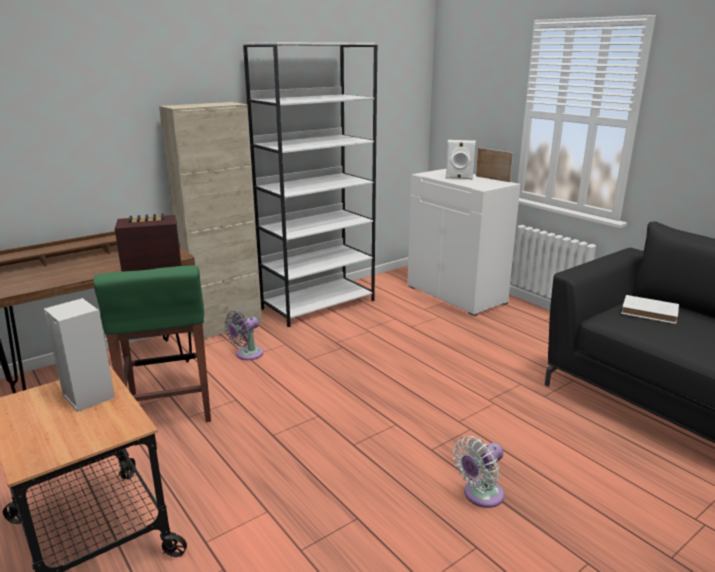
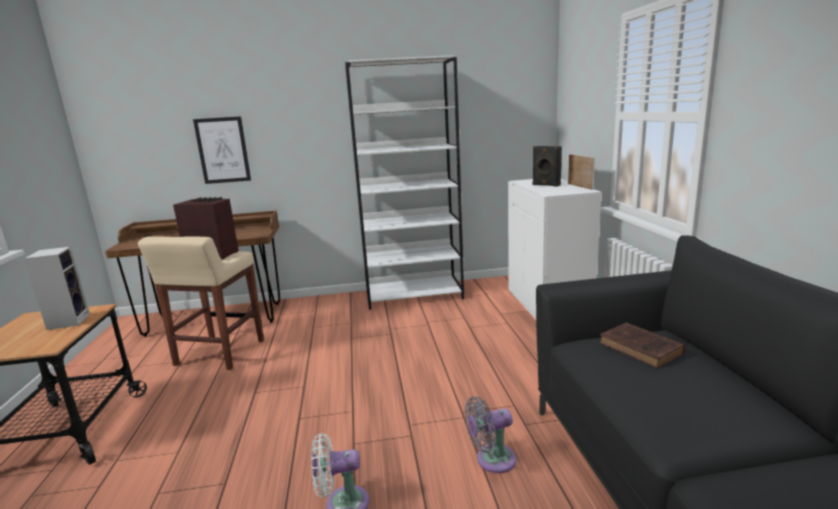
camera: 30 degrees right, 5 degrees down
green stool [93,265,211,422] -> beige stool [138,236,264,370]
beige cabinet [159,102,262,339] -> none
grey fan [225,311,264,360] -> grey fan moved to [465,396,516,473]
white speaker [446,140,476,180] -> black speaker [532,146,562,187]
white book [621,295,679,324] -> brown book [599,323,685,369]
none -> picture [193,116,251,184]

